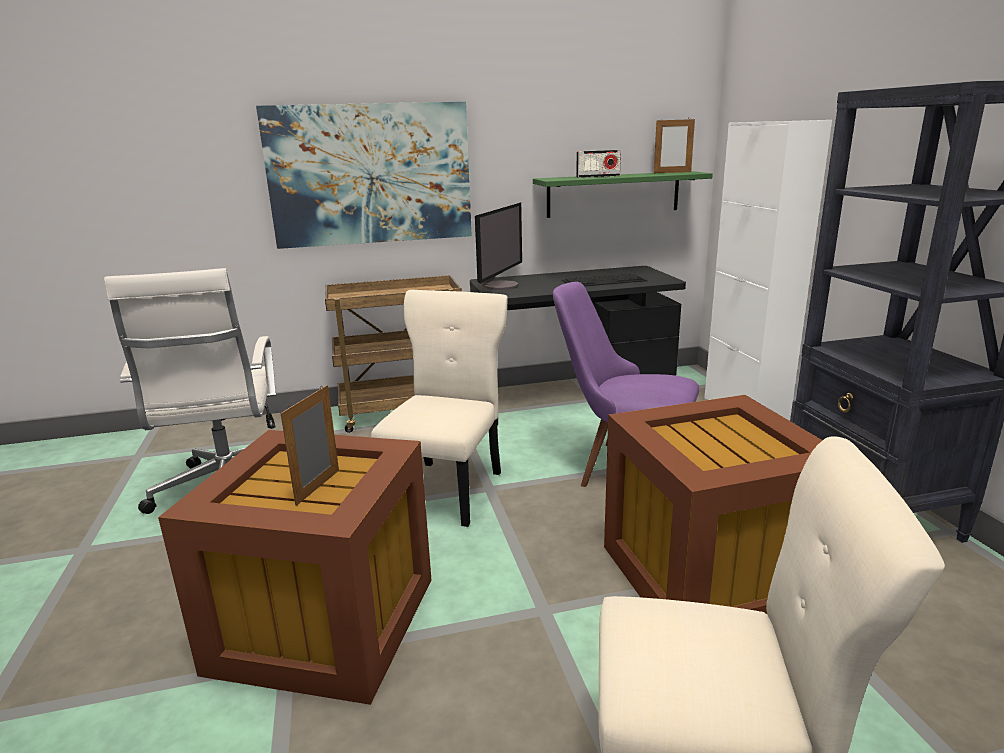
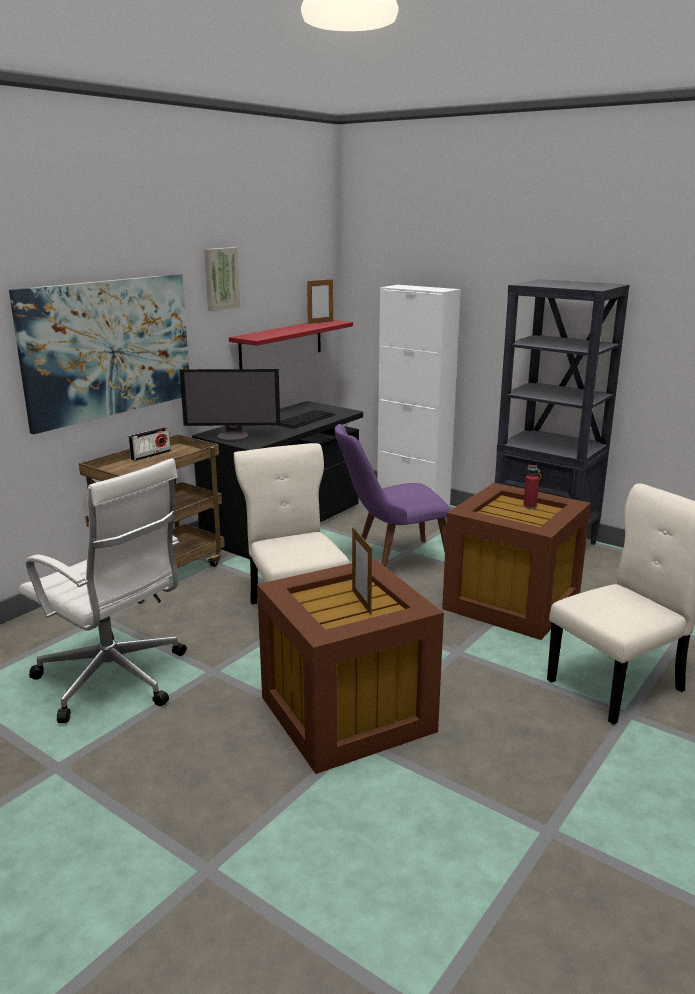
camera: 40 degrees left, 0 degrees up
monitor [475,203,522,290] -> monitor turned 105 degrees clockwise [179,369,280,442]
green shelf [533,171,713,218] -> red shelf [229,320,353,369]
radio [576,150,621,178] -> radio moved to [128,427,171,461]
none -> picture [204,247,240,311]
none -> red bottle [523,465,539,509]

